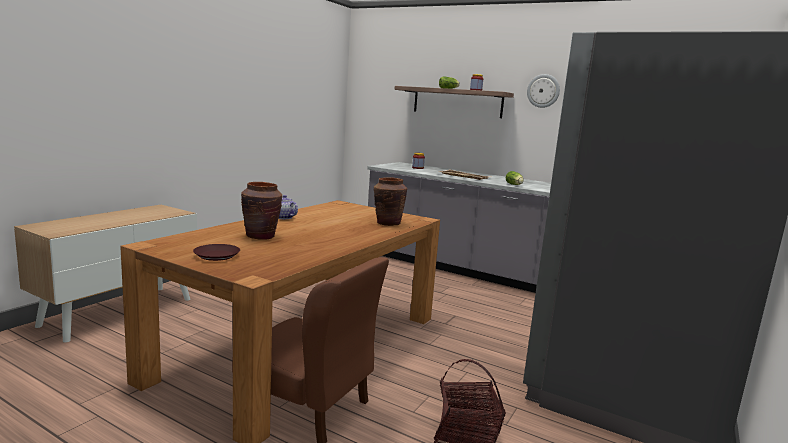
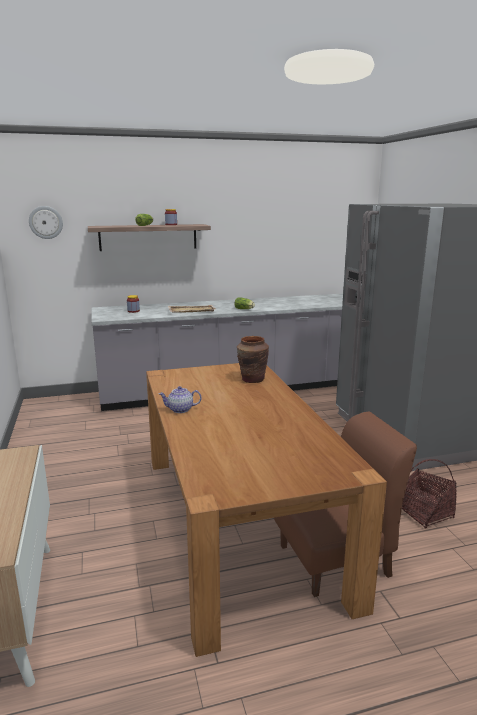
camera: 45 degrees left, 5 degrees up
brown plate [193,244,240,261] -> none
brown vase [241,182,282,240] -> none
wall clock [527,74,560,108] -> wall clock moved to [29,206,63,239]

